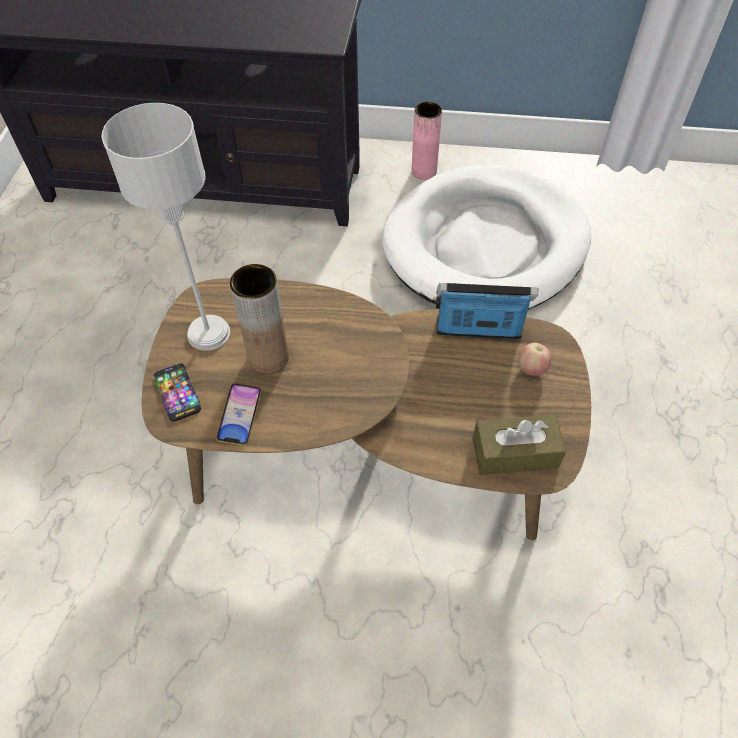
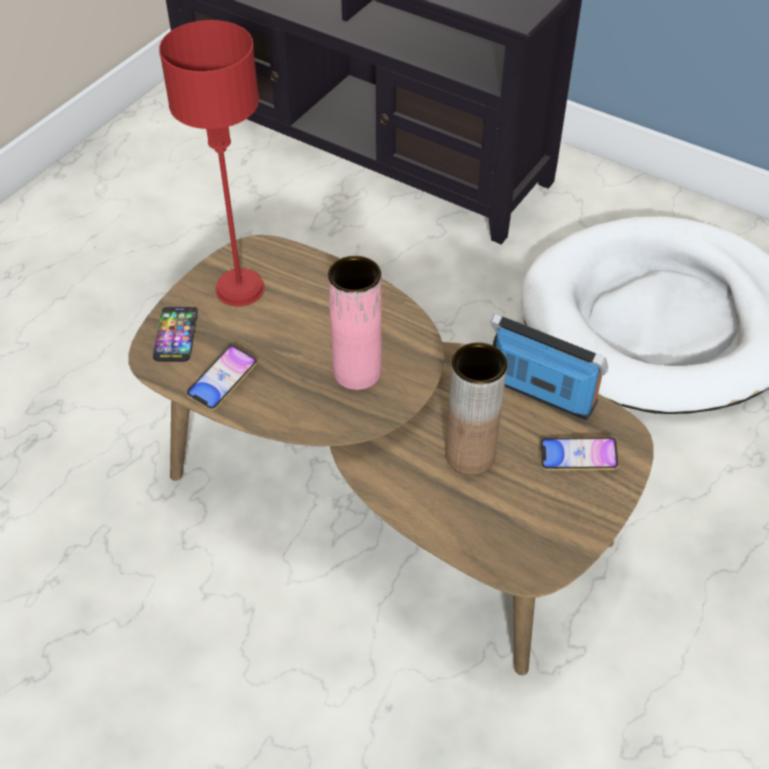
camera: 25 degrees right, 5 degrees down
grey table lamp [101,103,230,351] -> red table lamp [159,20,265,306]
brown vase [230,264,289,374] -> brown vase moved to [445,342,507,475]
pink vase [412,102,442,180] -> pink vase moved to [328,256,382,390]
brown tissue box [473,415,566,475] -> none
apple [518,343,551,376] -> phone [540,437,619,471]

